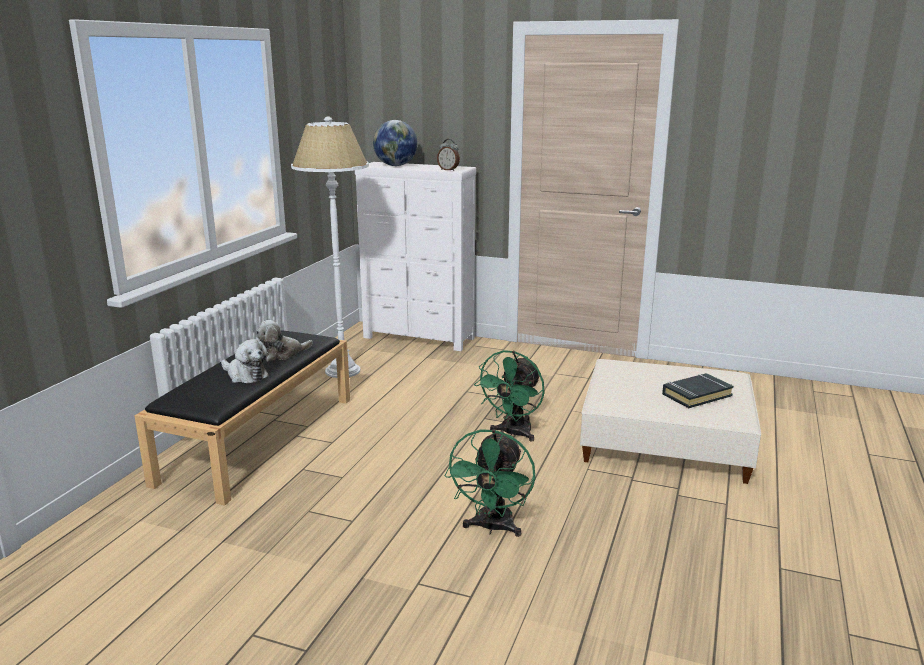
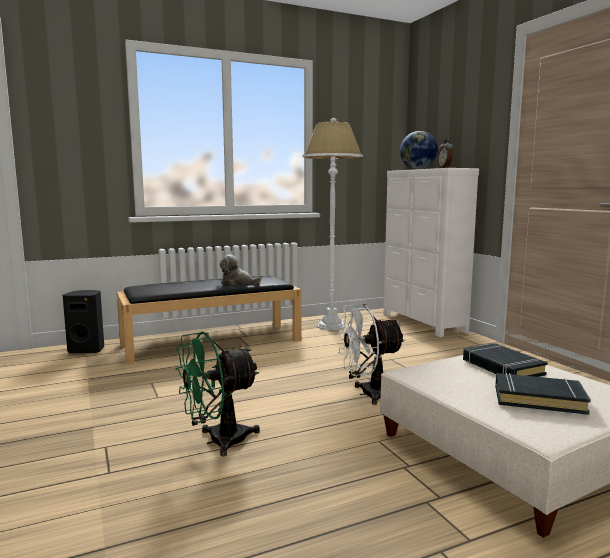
camera: 45 degrees right, 10 degrees down
plush toy [221,339,268,383] -> none
green fan [474,350,545,442] -> white fan [336,304,405,405]
none -> black speaker [63,290,104,353]
none -> black book [463,343,548,377]

